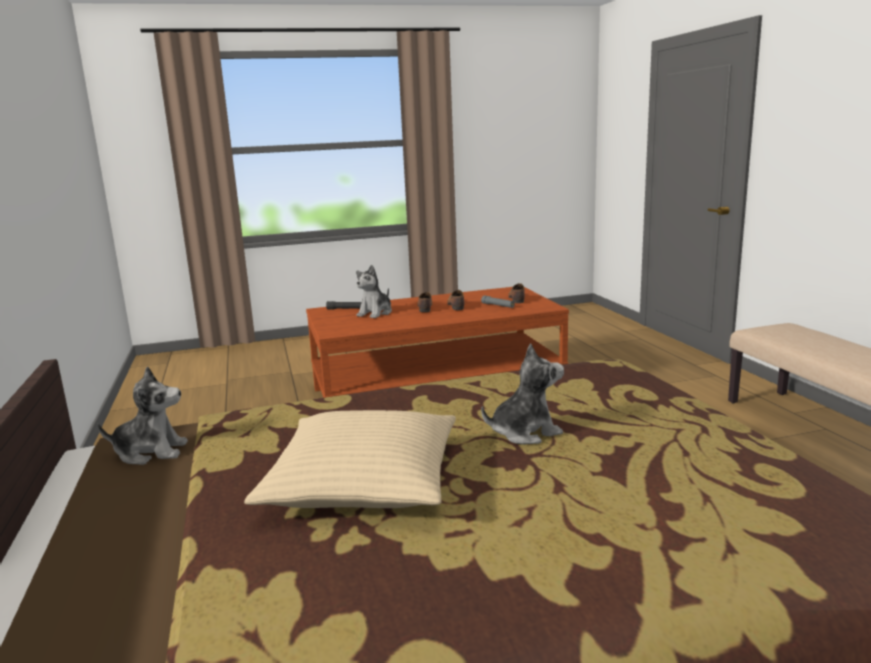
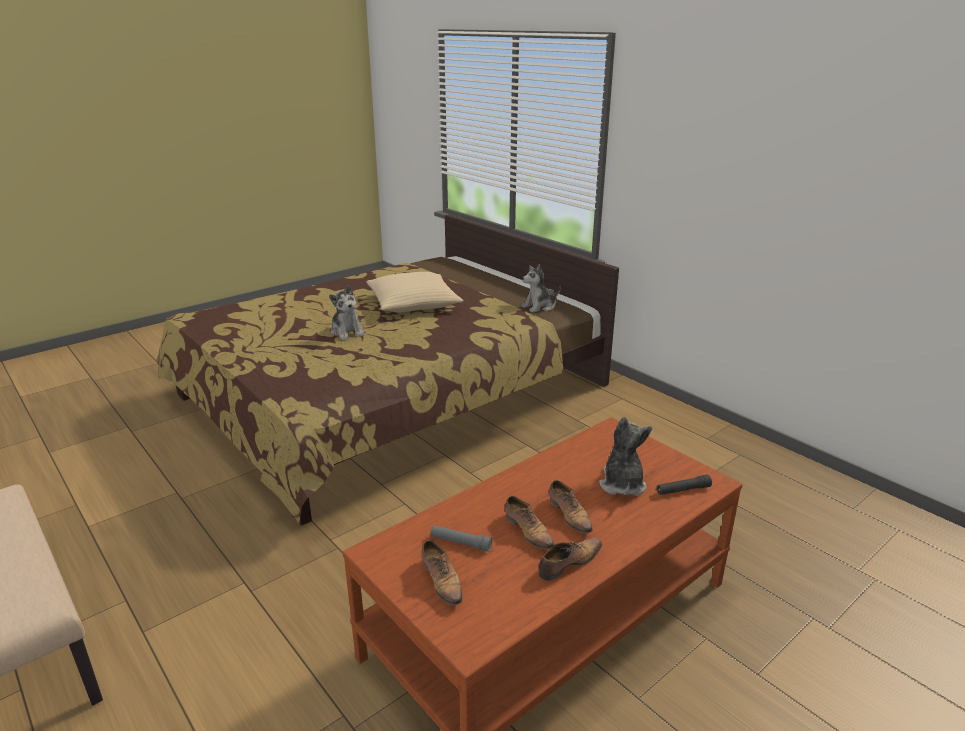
camera: 155 degrees right, 10 degrees up
plush toy [481,343,564,445] -> plush toy turned 75 degrees counterclockwise [329,285,365,340]
none -> shoe [539,538,602,581]

